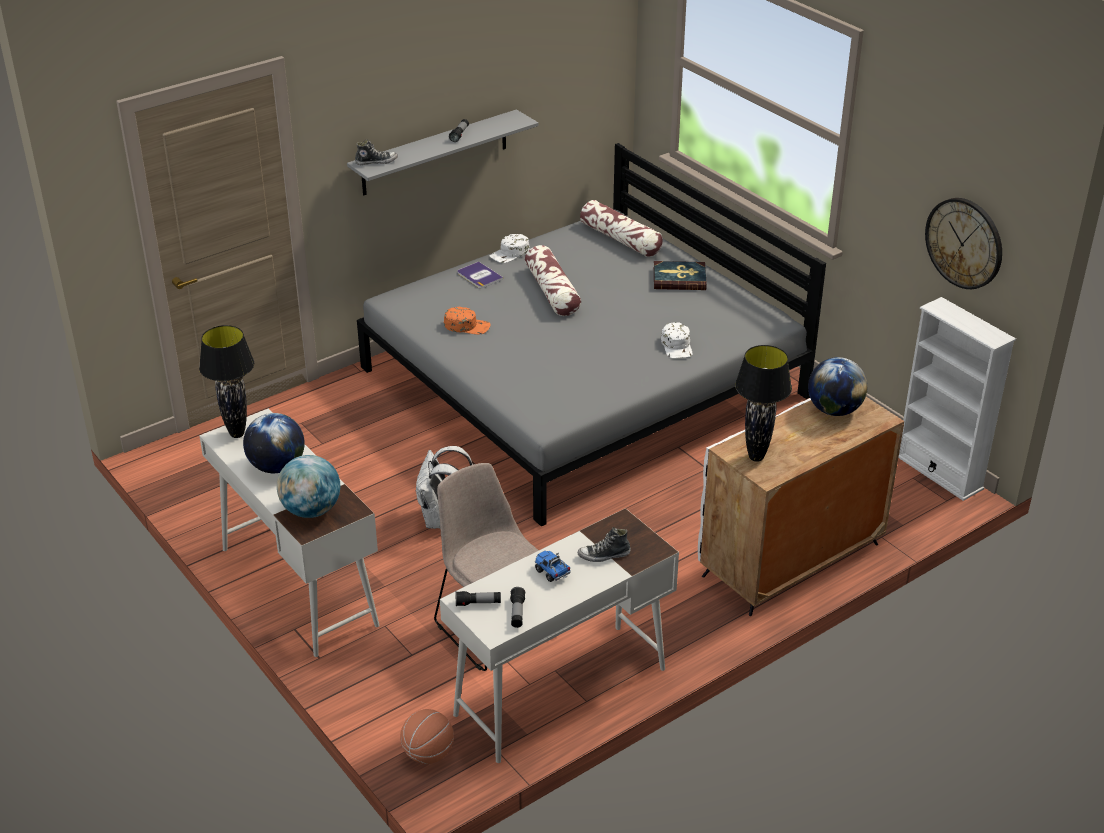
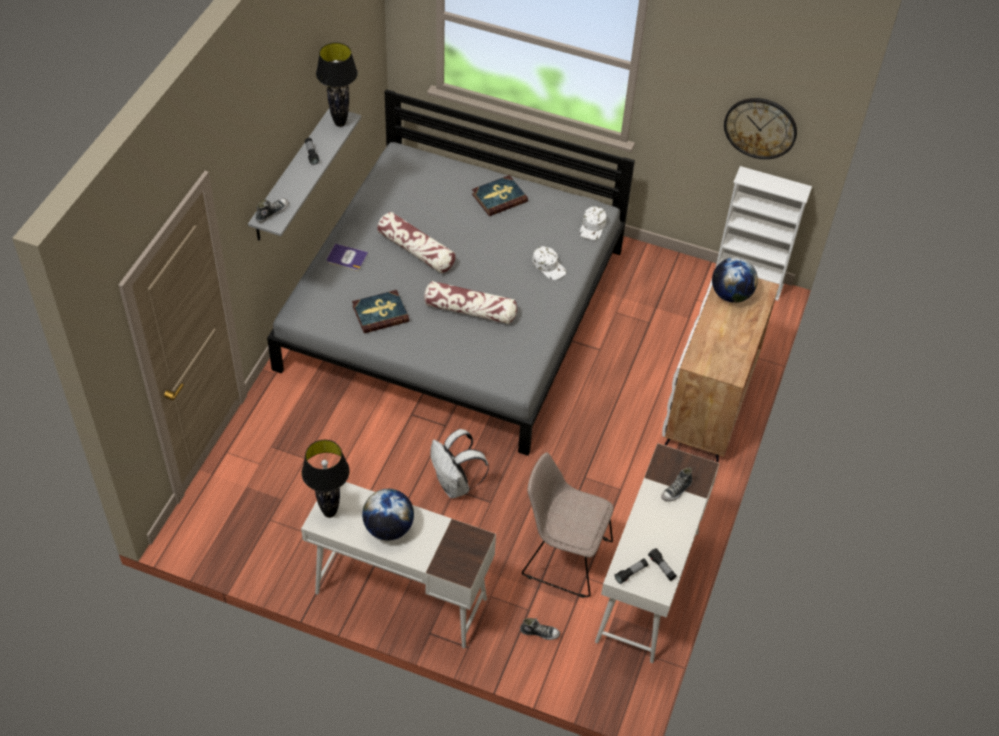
camera: 35 degrees left, 15 degrees up
globe [277,455,340,518] -> none
basketball [400,709,454,764] -> none
orange cap [444,307,491,335] -> book [352,290,409,333]
white cap [490,234,529,263] -> white cap moved to [580,206,606,240]
toy truck [535,550,571,582] -> none
pillow [580,200,663,257] -> pillow moved to [424,281,517,324]
black table lamp [735,345,792,462] -> black table lamp moved to [316,42,358,127]
none -> shoe [520,618,560,640]

